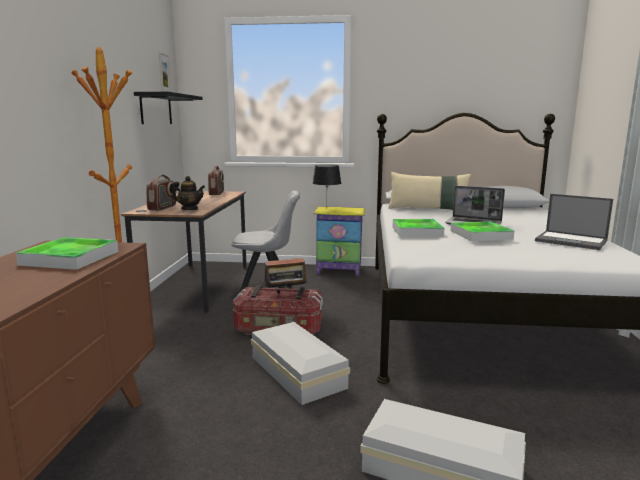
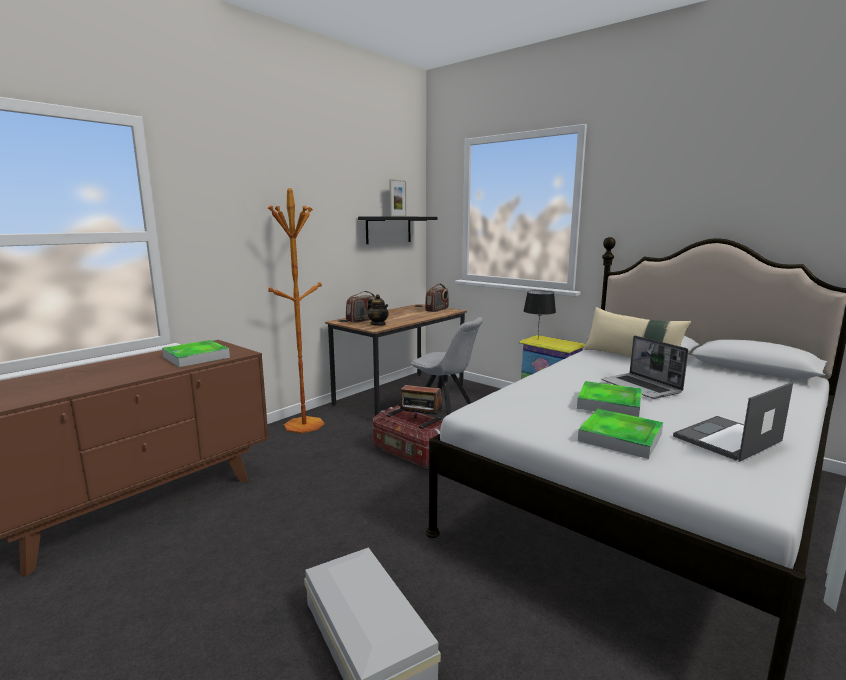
camera: 35 degrees right, 0 degrees up
white storage box [251,322,350,405] -> none
tray [392,219,444,237] -> tray moved to [578,409,663,459]
laptop [535,194,613,250] -> laptop turned 75 degrees clockwise [673,382,793,462]

